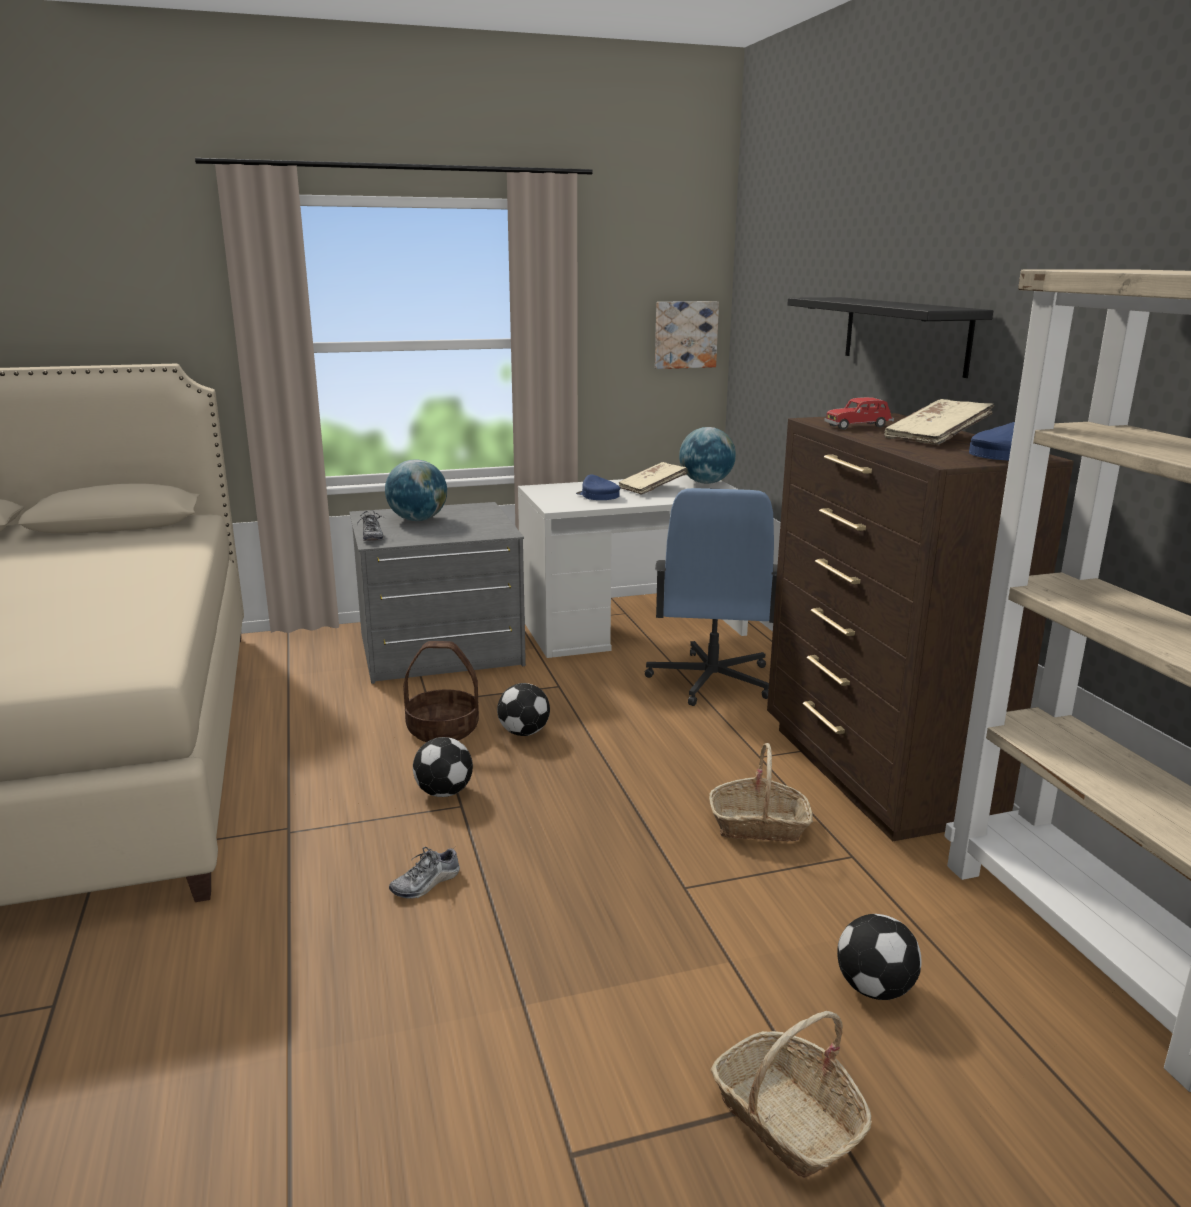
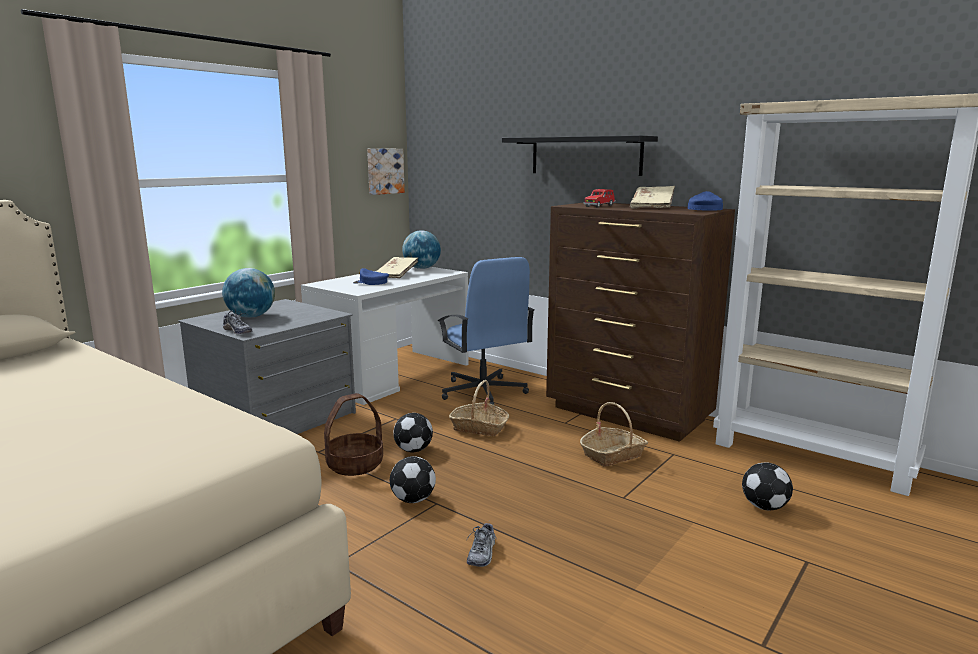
camera: 35 degrees left, 5 degrees down
basket [711,1011,872,1178] -> basket moved to [449,380,509,436]

